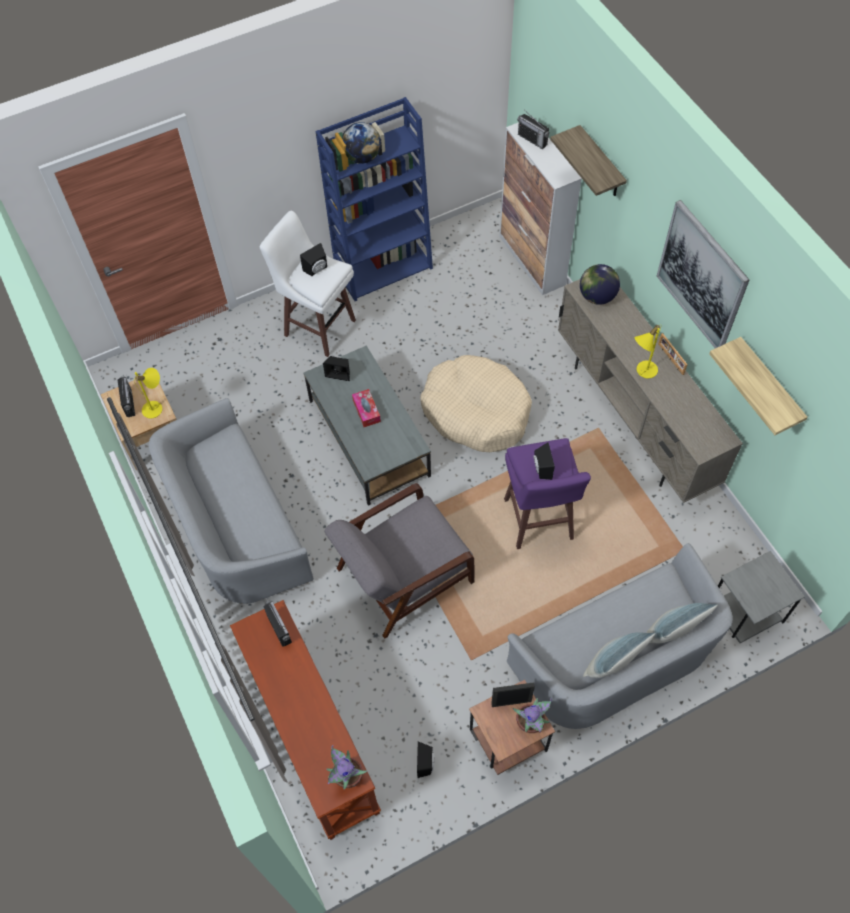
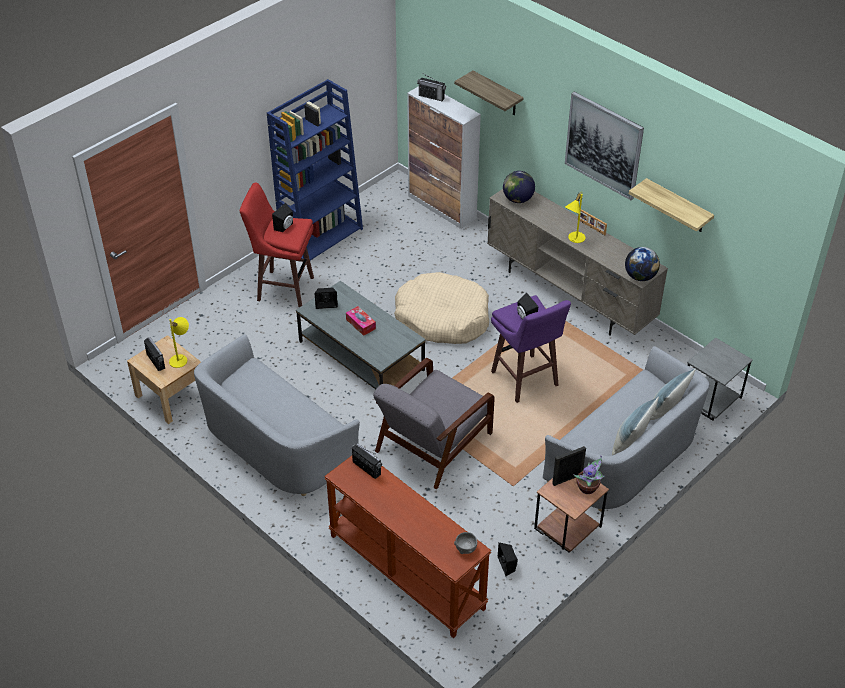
camera: 20 degrees left, 15 degrees down
white stool [260,211,356,357] -> red stool [240,182,314,307]
potted plant [326,745,367,790] -> grey bowl [454,532,477,554]
globe [342,122,381,164] -> globe moved to [625,247,660,281]

